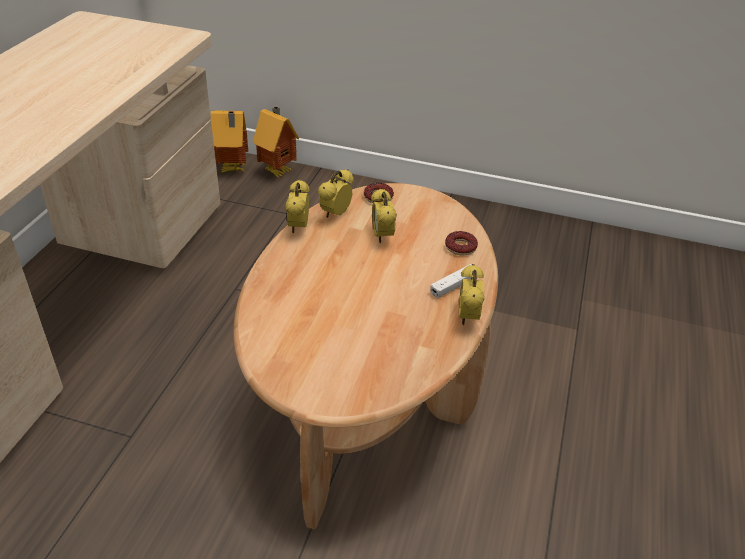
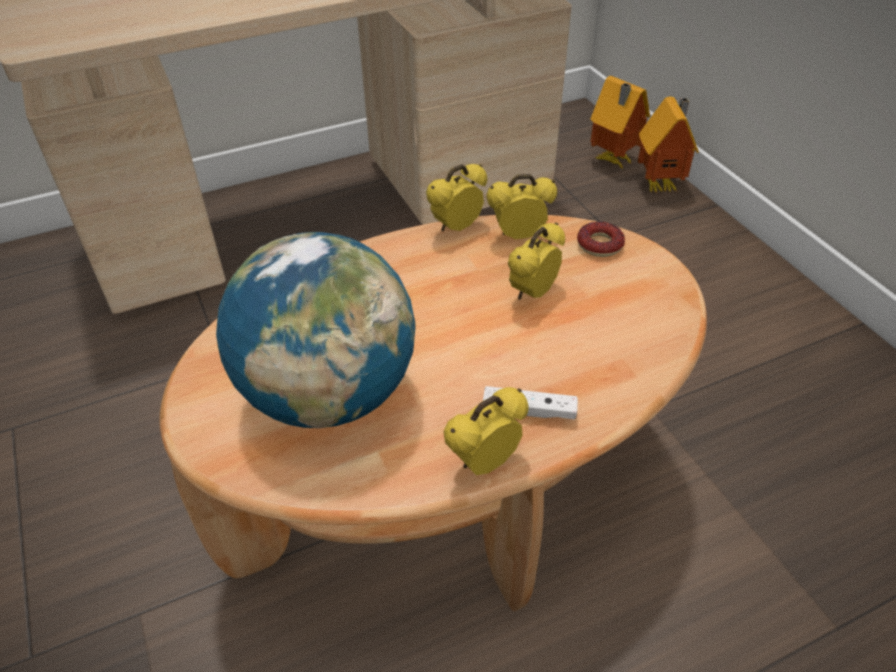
camera: 50 degrees right, 5 degrees up
donut [445,231,478,255] -> none
none -> globe [216,232,416,428]

